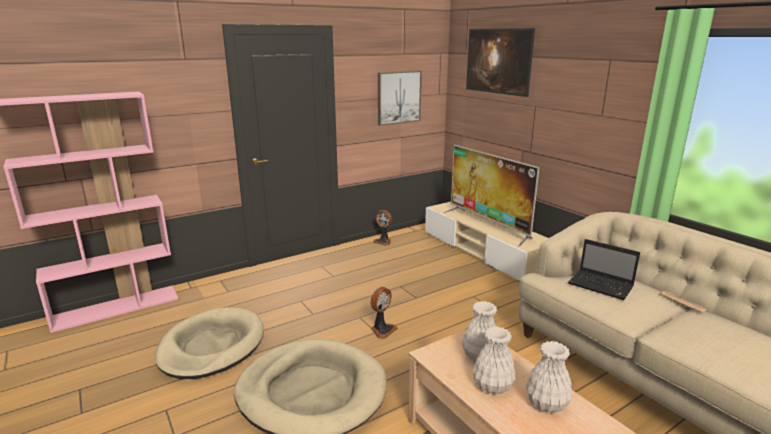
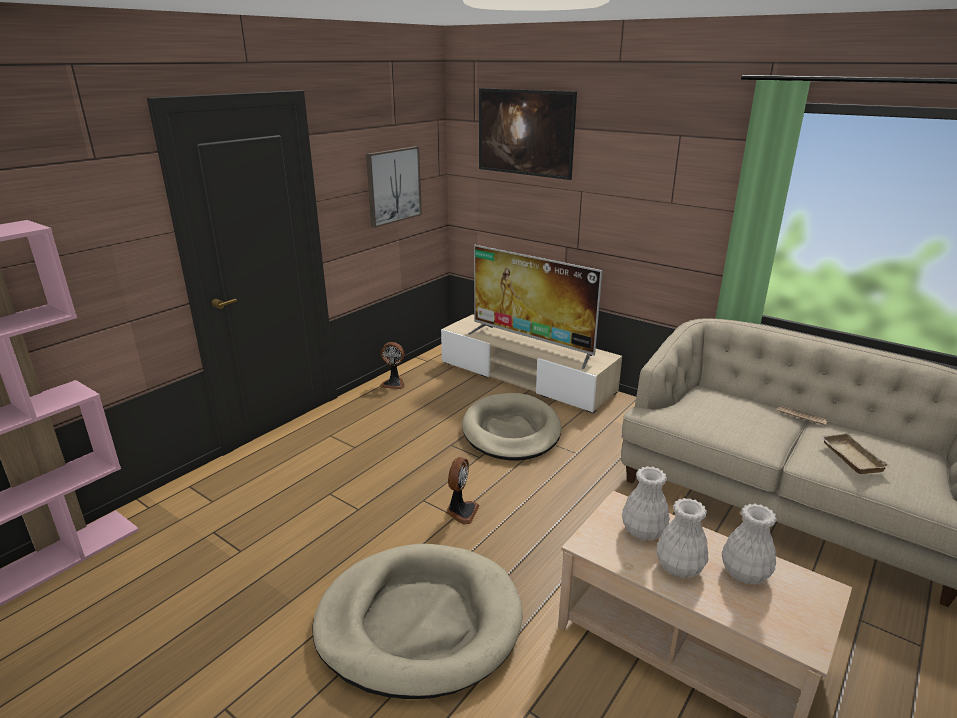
camera: 20 degrees left, 5 degrees up
beige dog bed [155,307,264,379] -> beige dog bed moved to [462,393,561,461]
laptop [568,239,640,300] -> none
none -> beige tray [819,433,891,474]

